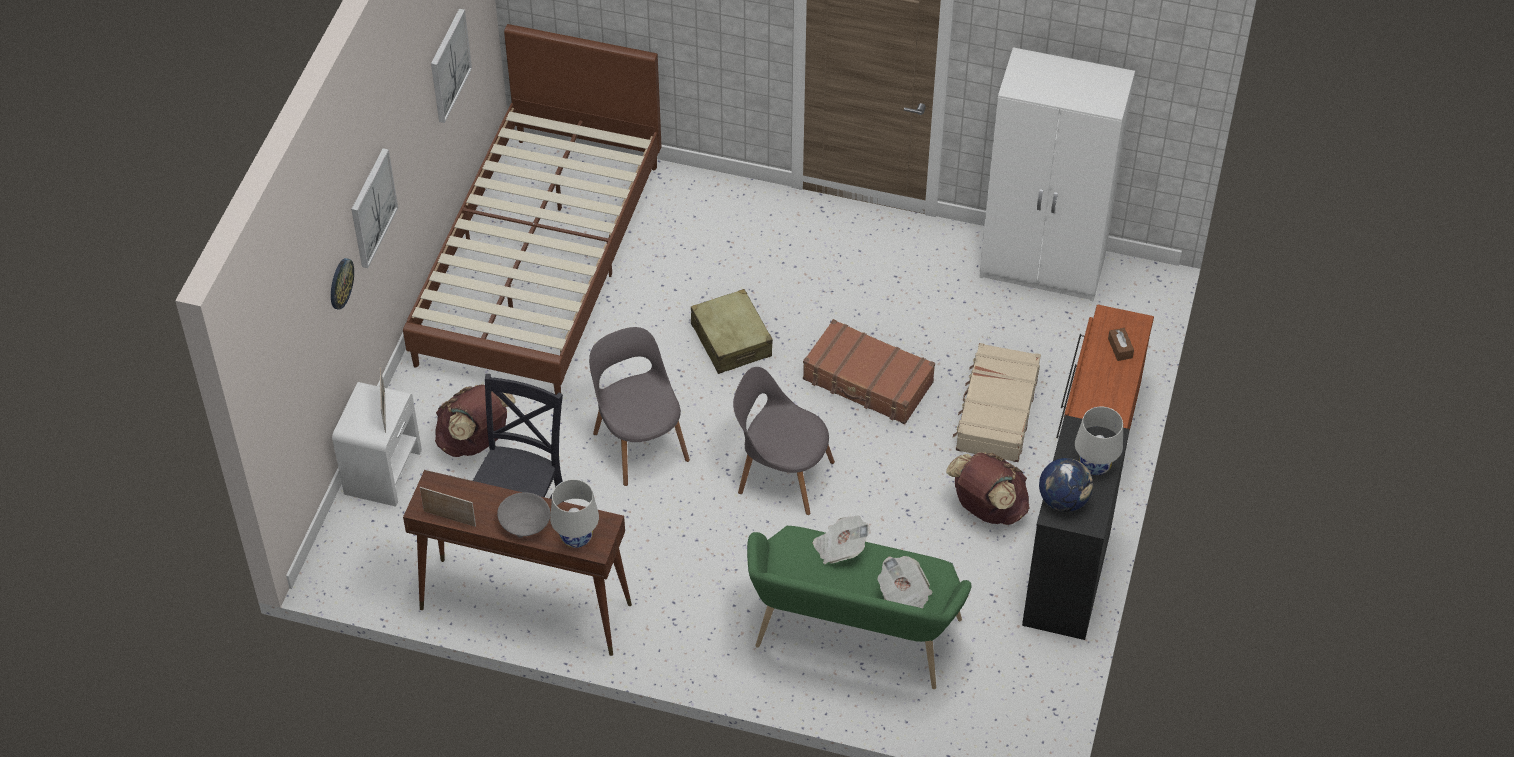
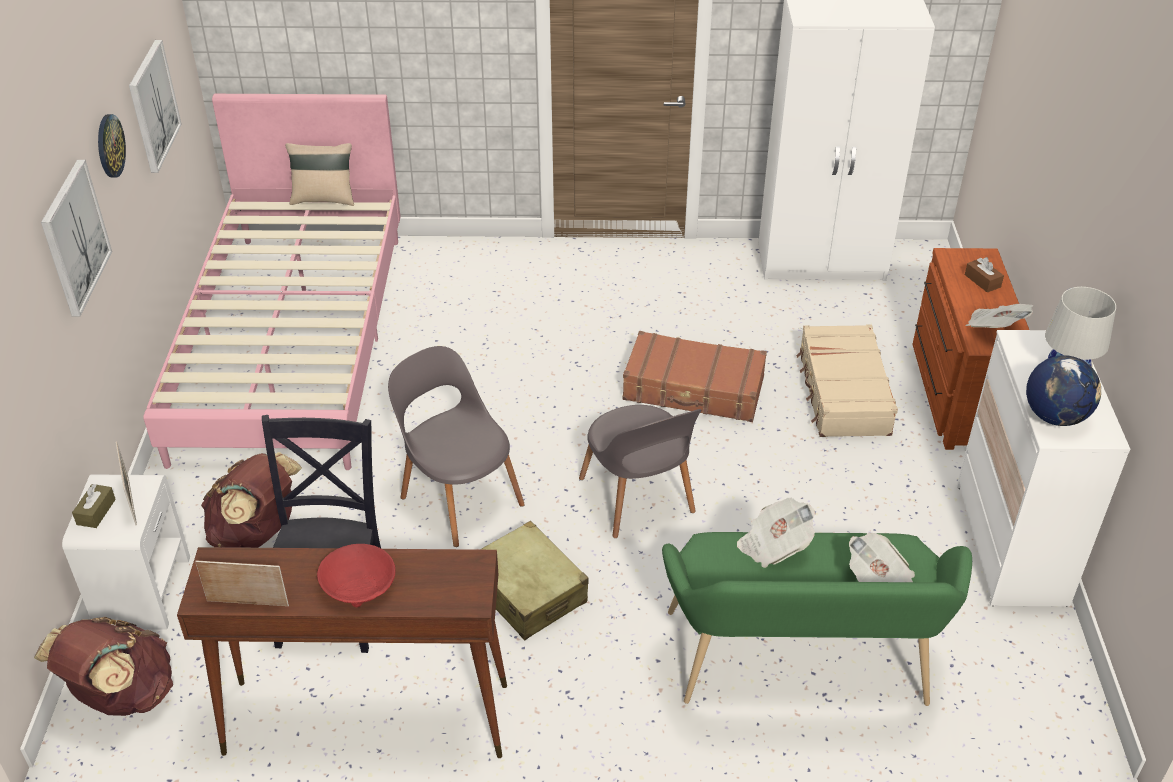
camera: 15 degrees left, 10 degrees down
wall clock [331,258,354,310] -> wall clock moved to [98,114,126,178]
brown bed [403,24,662,395] -> pink bed [143,94,401,470]
grey bowl [497,492,551,538] -> red bowl [317,544,396,607]
white table lamp [550,479,599,548] -> none
beige suitcase [691,289,773,374] -> beige suitcase moved to [480,521,589,640]
grey chair [733,367,835,515] -> grey chair turned 120 degrees counterclockwise [579,405,701,538]
brown backpack [946,452,1030,525] -> brown backpack moved to [34,617,173,716]
black dresser [1022,415,1130,640] -> white dresser [957,330,1130,607]
none -> brown tissue box [72,484,116,528]
none -> beige pillow [285,143,354,206]
none -> newspaper [966,304,1034,328]

